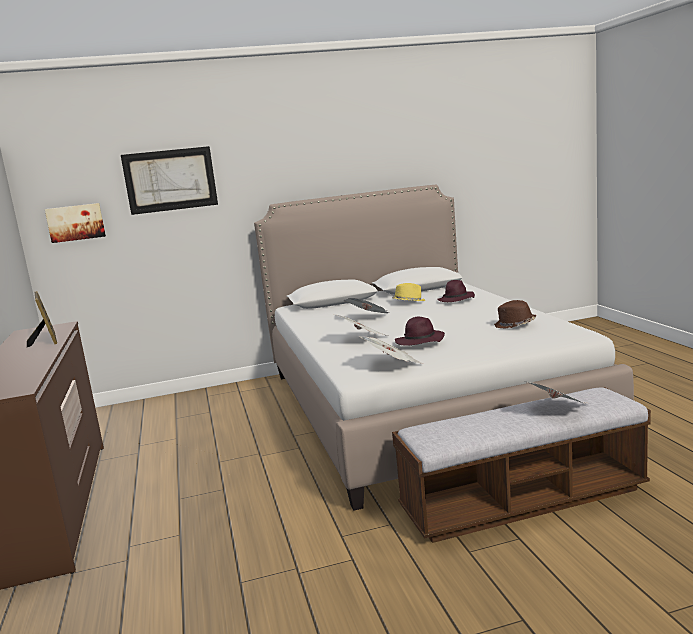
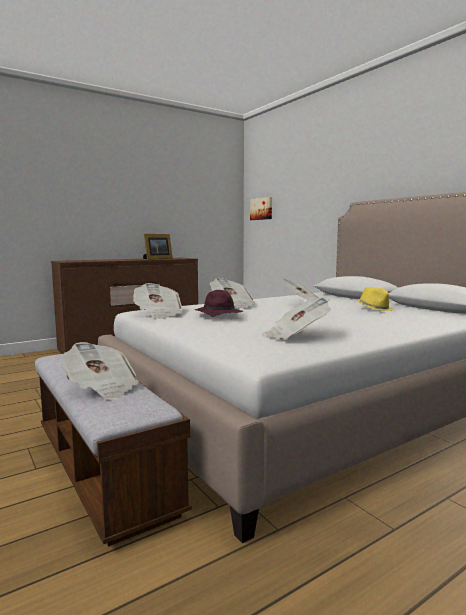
camera: 70 degrees right, 5 degrees down
picture [121,146,218,215] -> none
purple hat [437,280,475,302] -> none
brown hat [494,300,536,328] -> newspaper [262,298,331,339]

